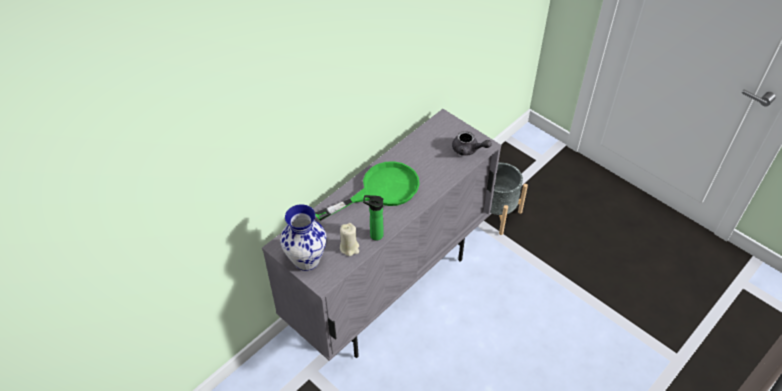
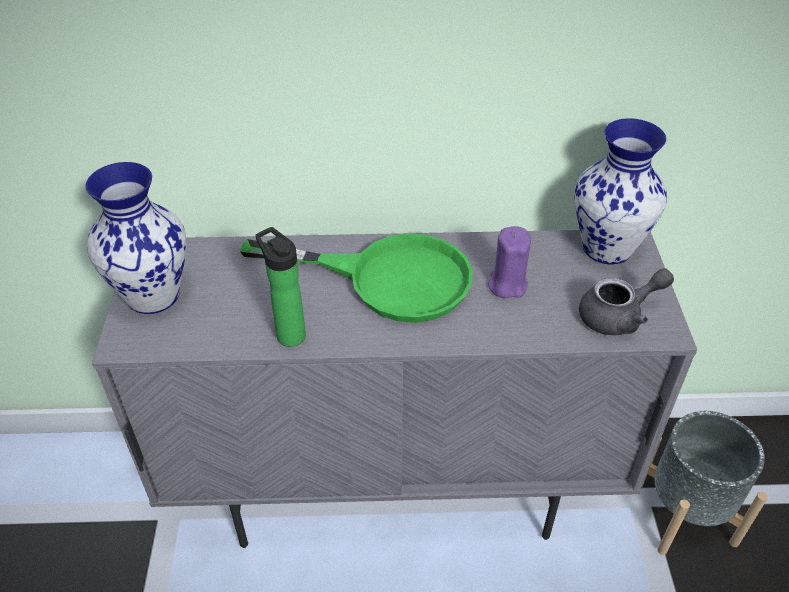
camera: 45 degrees right, 5 degrees down
beige candle [340,223,359,256] -> none
grey teapot [452,131,492,156] -> grey teapot turned 90 degrees counterclockwise [579,268,674,336]
none -> purple candle [488,226,531,298]
none -> vase [574,118,667,264]

